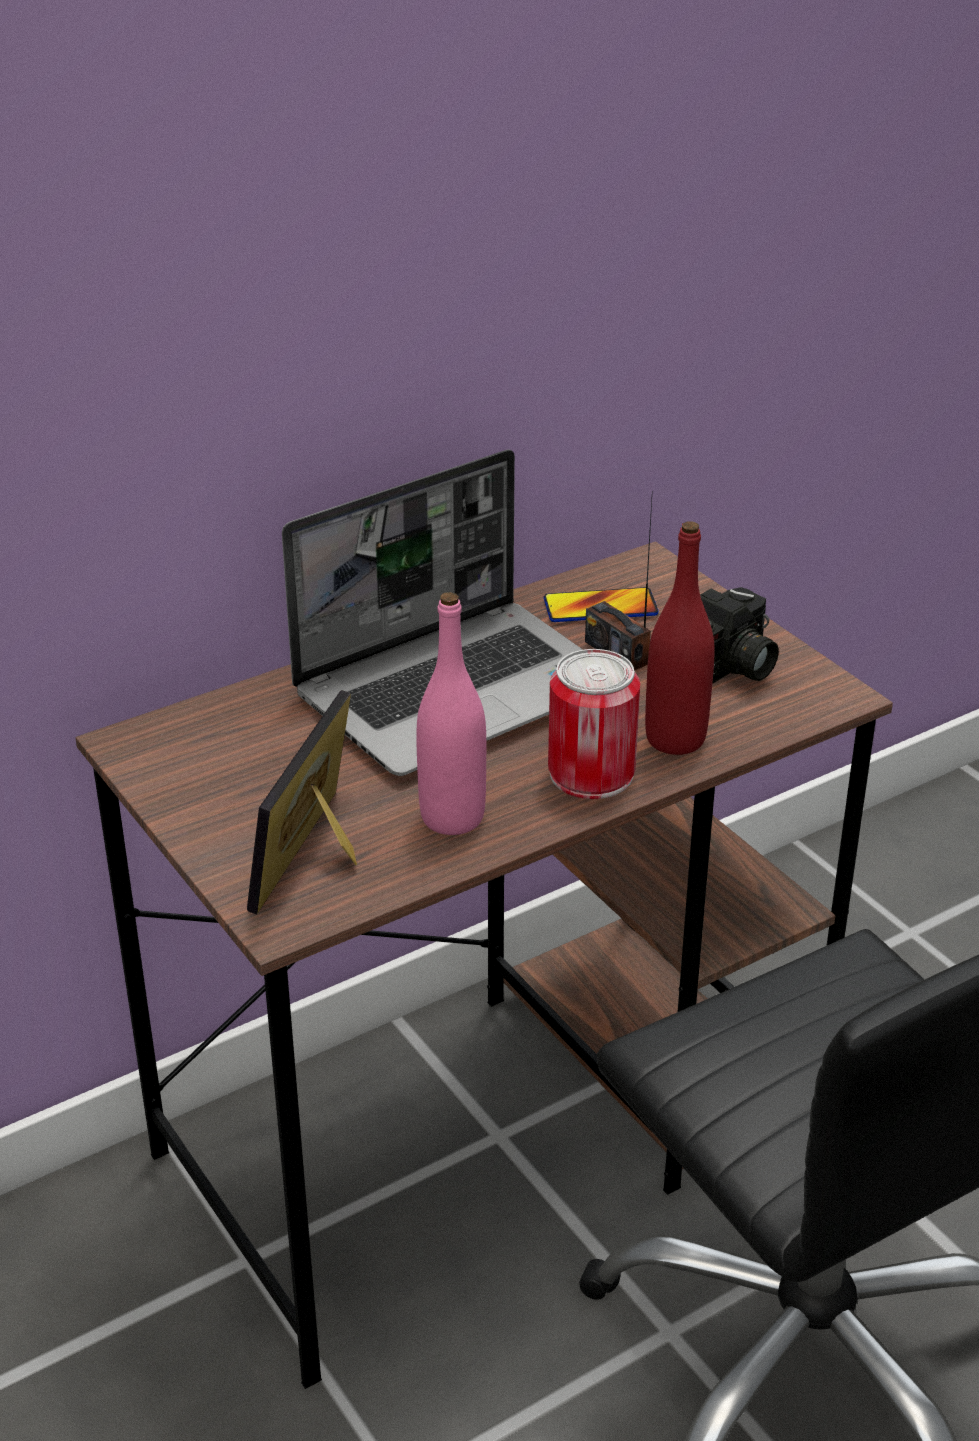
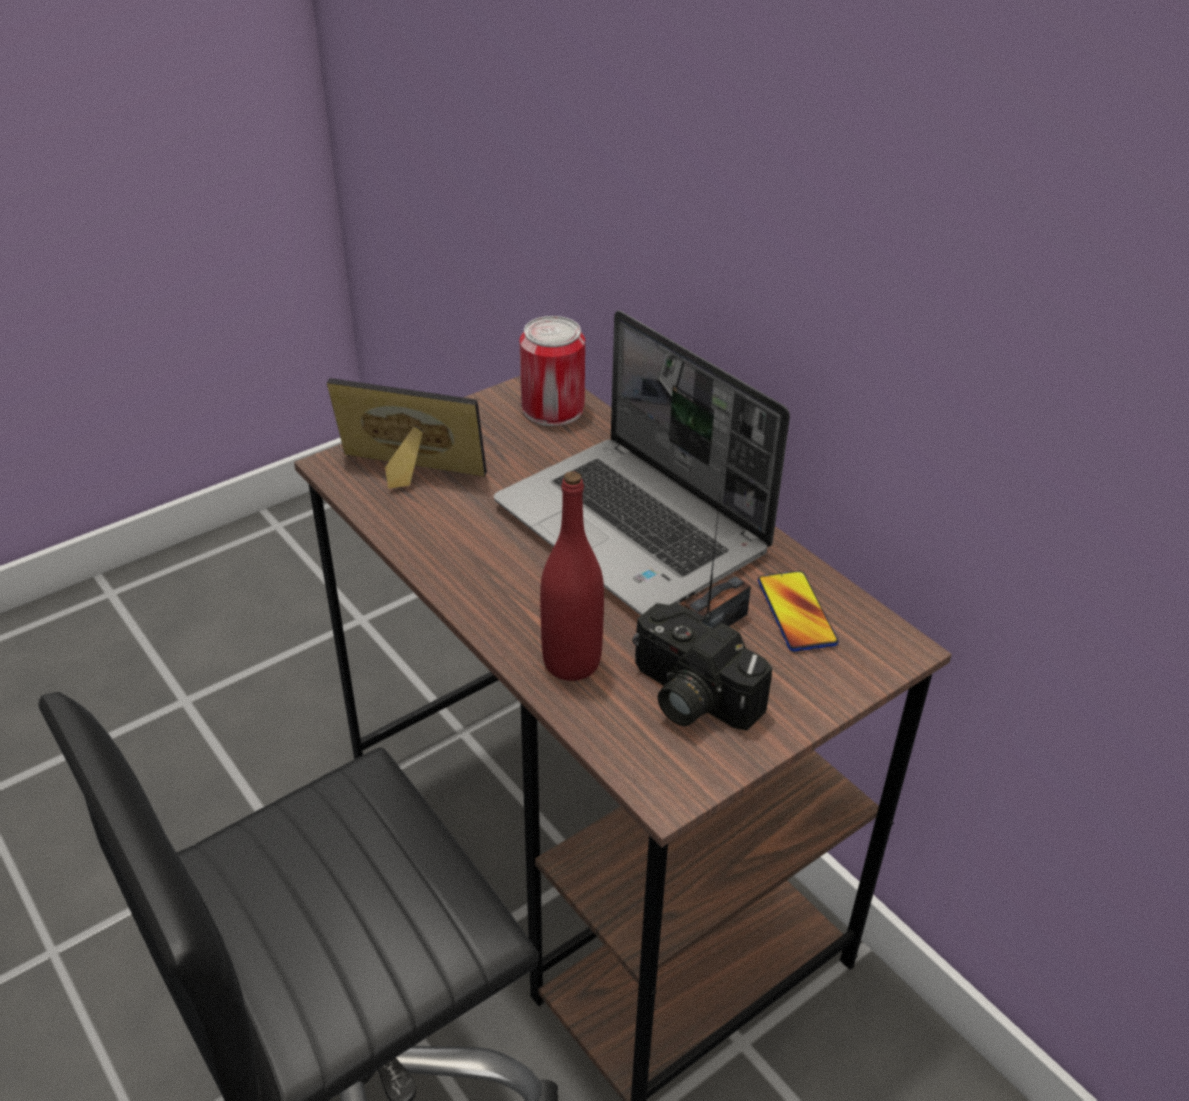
camera: 85 degrees right, 5 degrees up
pink bottle [416,592,486,835] -> none
can [548,649,640,799] -> can moved to [519,316,585,426]

